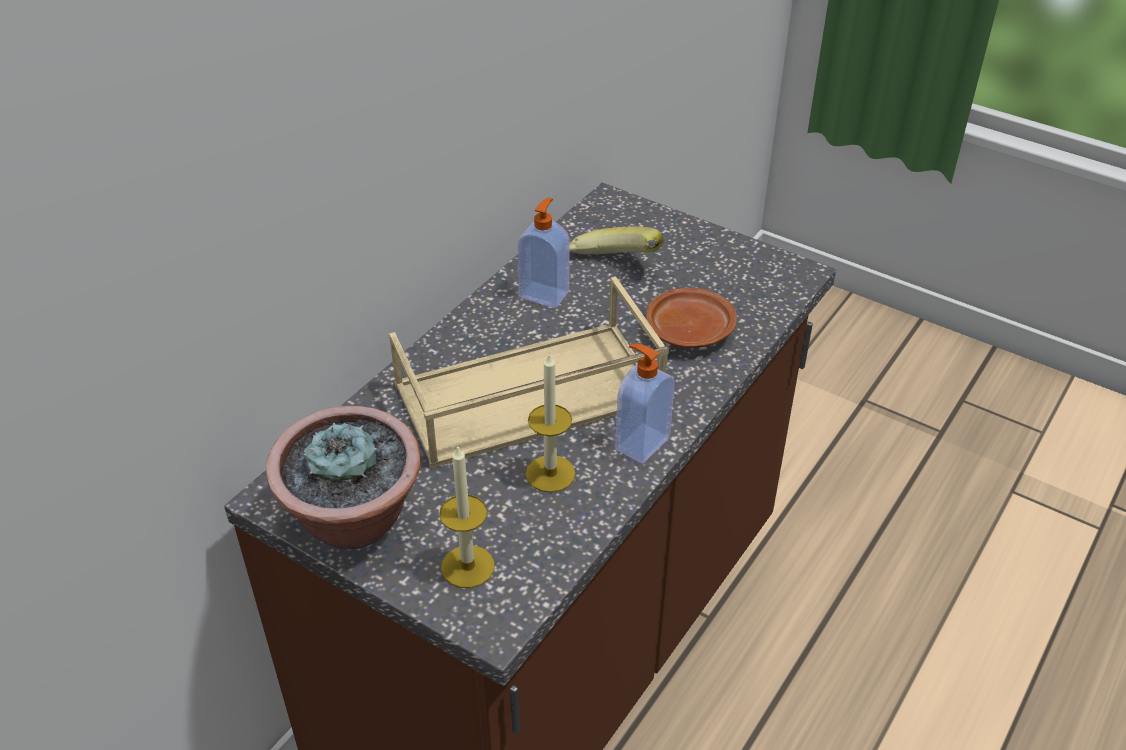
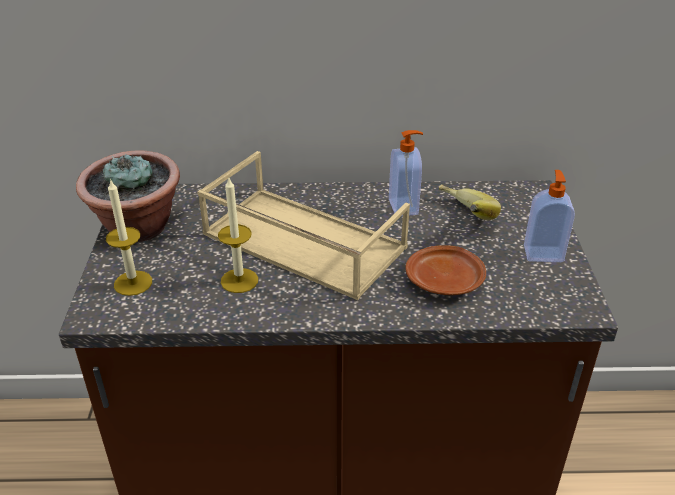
camera: 55 degrees right, 5 degrees down
soap dispenser [615,344,675,464] -> soap dispenser moved to [524,170,575,262]

